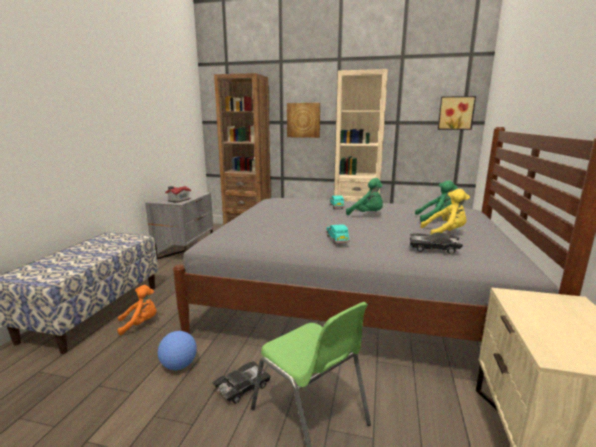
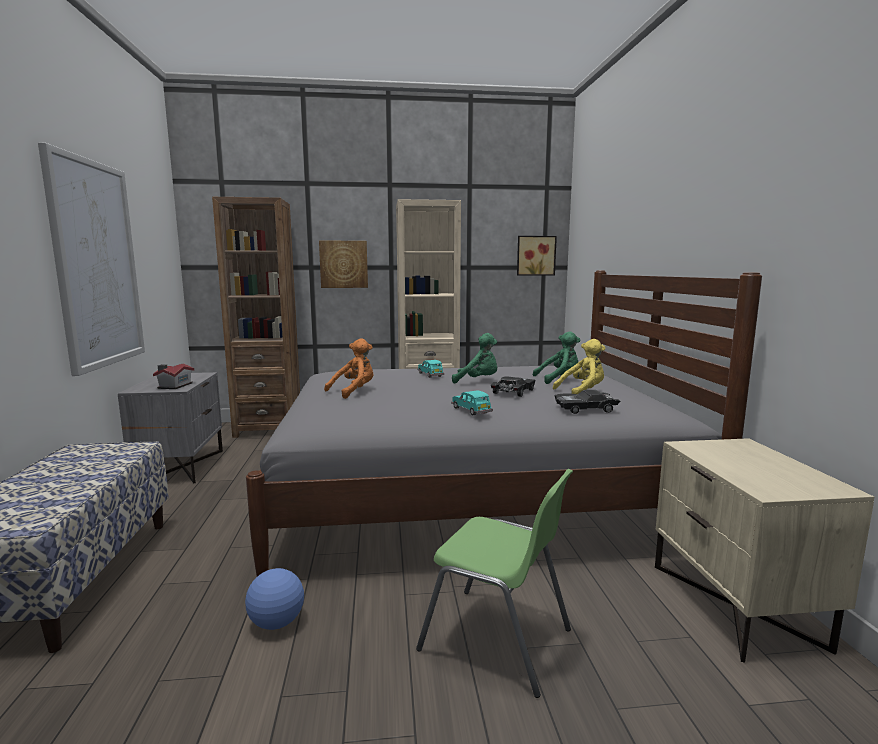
camera: 20 degrees left, 5 degrees down
orange plush toy [117,285,156,335] -> orange plush toy moved to [324,339,373,399]
black toy car [212,361,271,404] -> black toy car moved to [491,376,535,397]
none -> picture [38,142,145,376]

